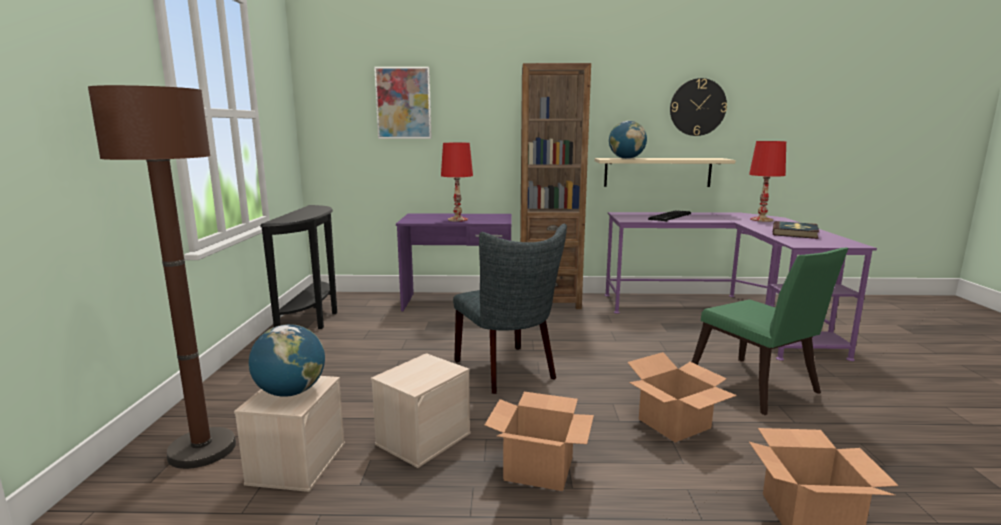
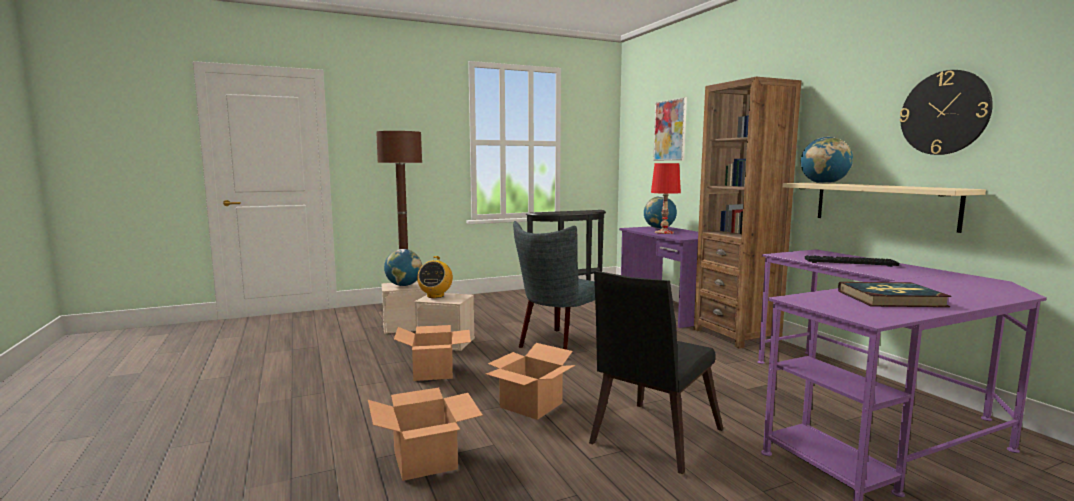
camera: 65 degrees right, 5 degrees down
green chair [692,248,848,415] -> black chair [589,271,723,474]
red table lamp [749,141,786,222] -> none
none -> radio [417,256,453,298]
none -> globe [644,196,677,229]

